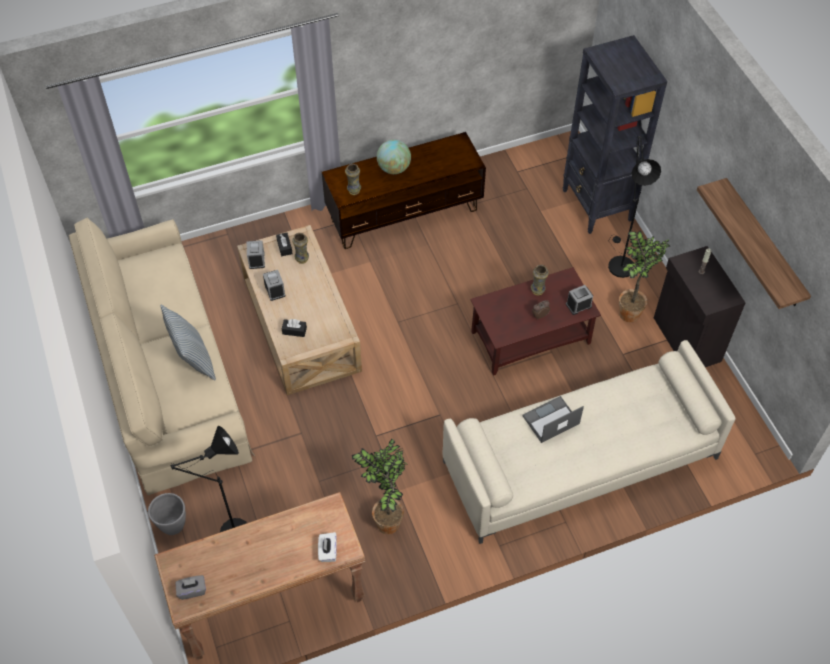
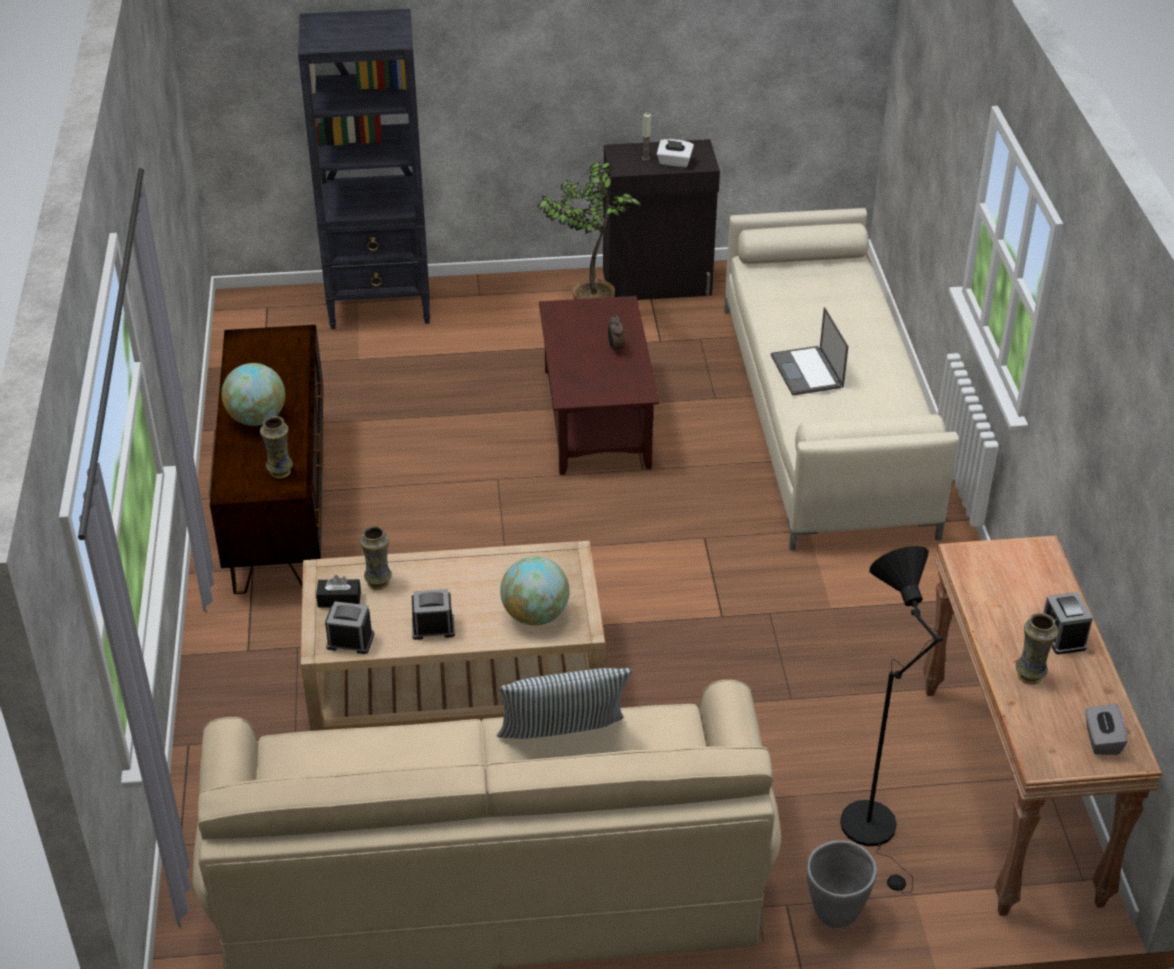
camera: 75 degrees left, 15 degrees down
black tissue box [282,319,307,337] -> globe [500,556,570,626]
white tissue box [318,532,337,562] -> white tissue box moved to [657,139,694,168]
potted plant [352,439,408,534] -> none
vase [531,265,549,296] -> vase moved to [1016,613,1058,685]
alarm clock [566,285,593,315] -> alarm clock moved to [1043,592,1093,655]
black floor lamp [608,136,661,278] -> none
shelf [697,178,811,309] -> none

